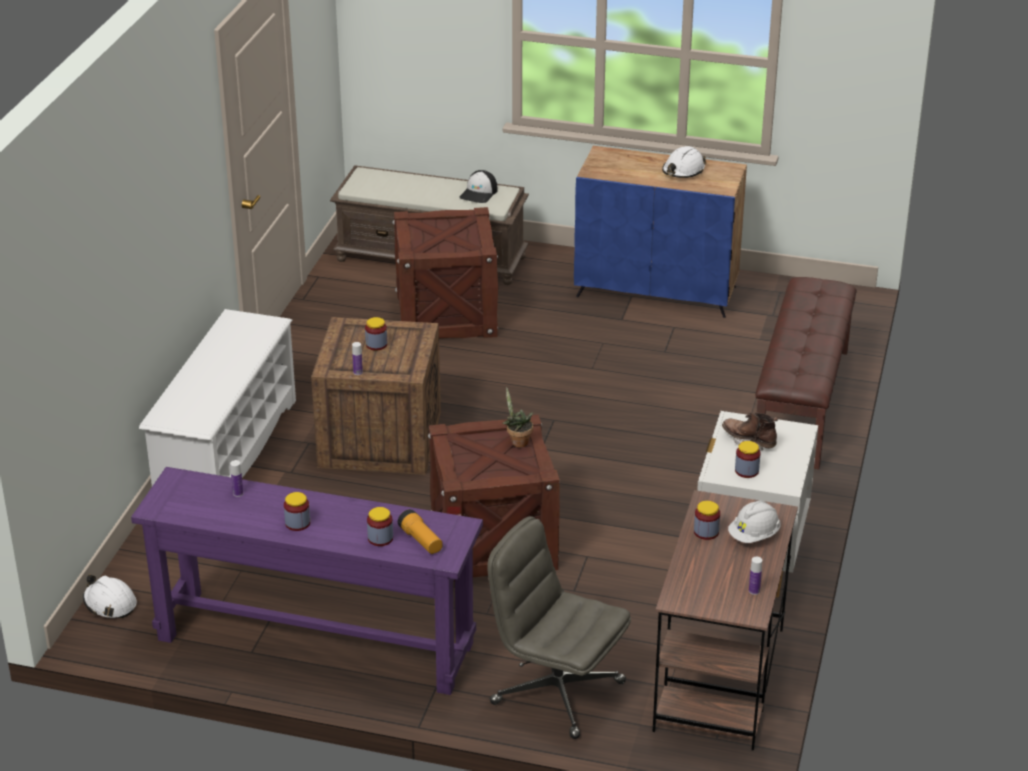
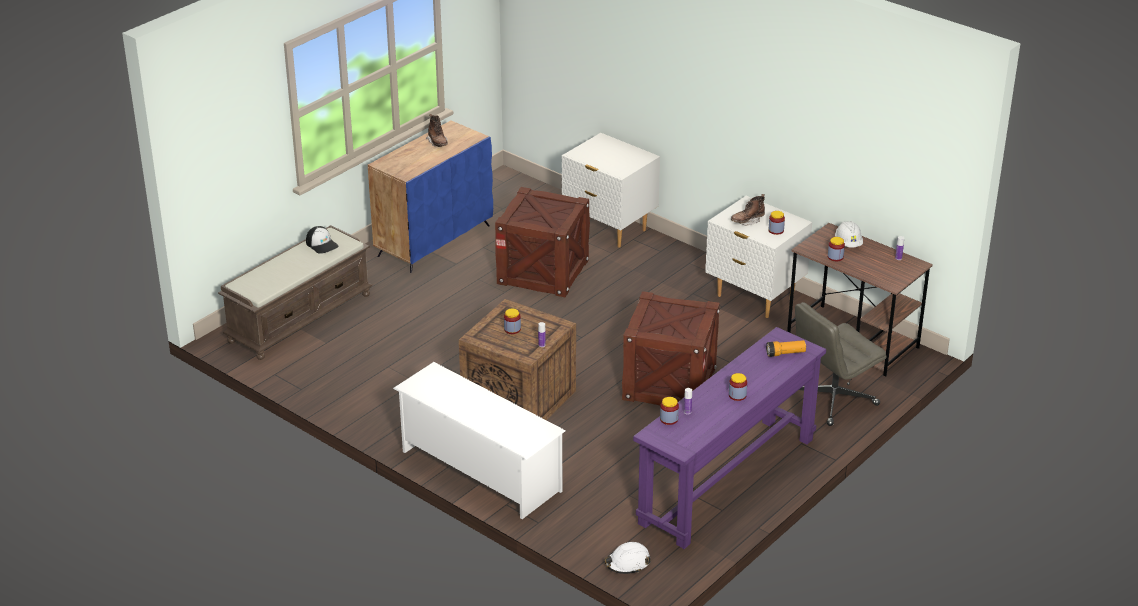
camera: 65 degrees left, 0 degrees up
jar [367,507,393,546] -> jar moved to [660,397,679,425]
crate [392,207,498,338] -> crate moved to [495,187,590,297]
potted plant [503,387,533,447] -> none
white hard hat [662,146,706,178] -> brown boot [426,114,448,147]
brown bench [755,277,857,469] -> white nightstand [562,133,660,248]

